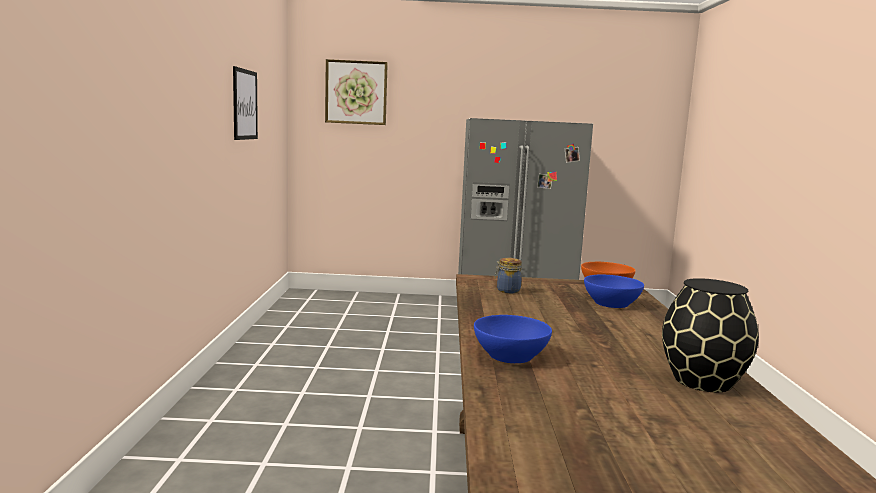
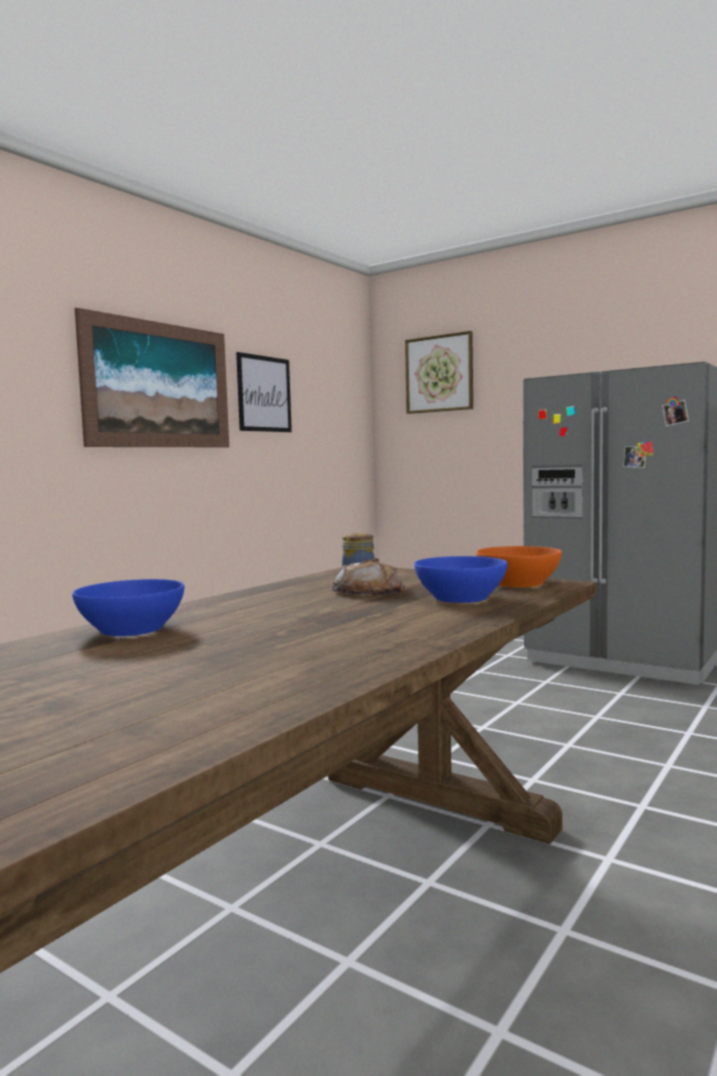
camera: 35 degrees right, 5 degrees down
black vase [662,278,759,392] -> none
none -> picture [75,308,229,447]
none -> bread [332,558,405,596]

